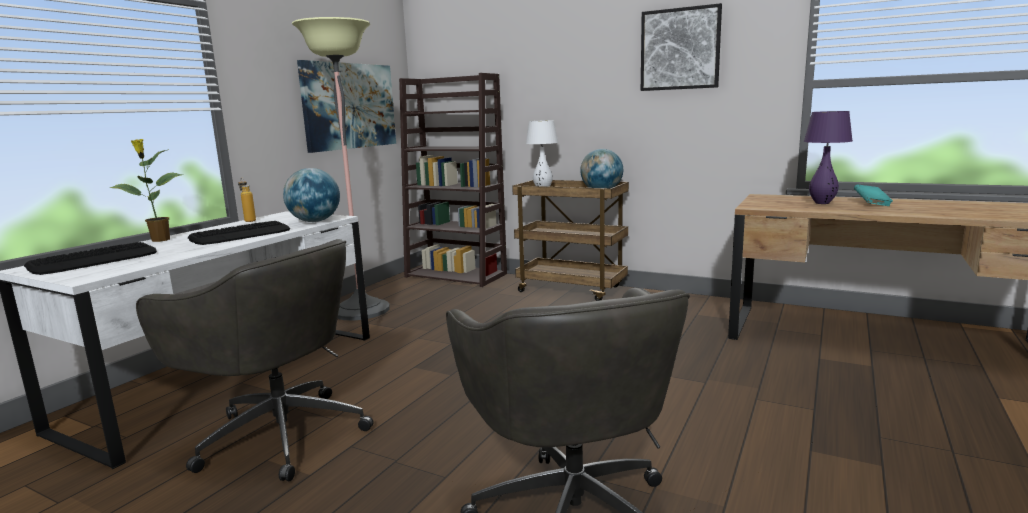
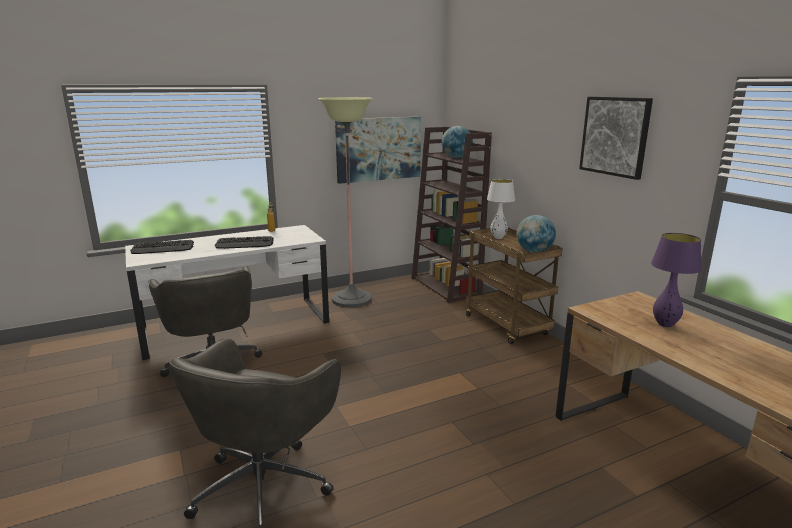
camera: 35 degrees right, 5 degrees up
potted plant [109,139,183,242] -> none
globe [283,168,340,222] -> globe moved to [442,126,473,158]
turquoise book [854,184,893,206] -> none

